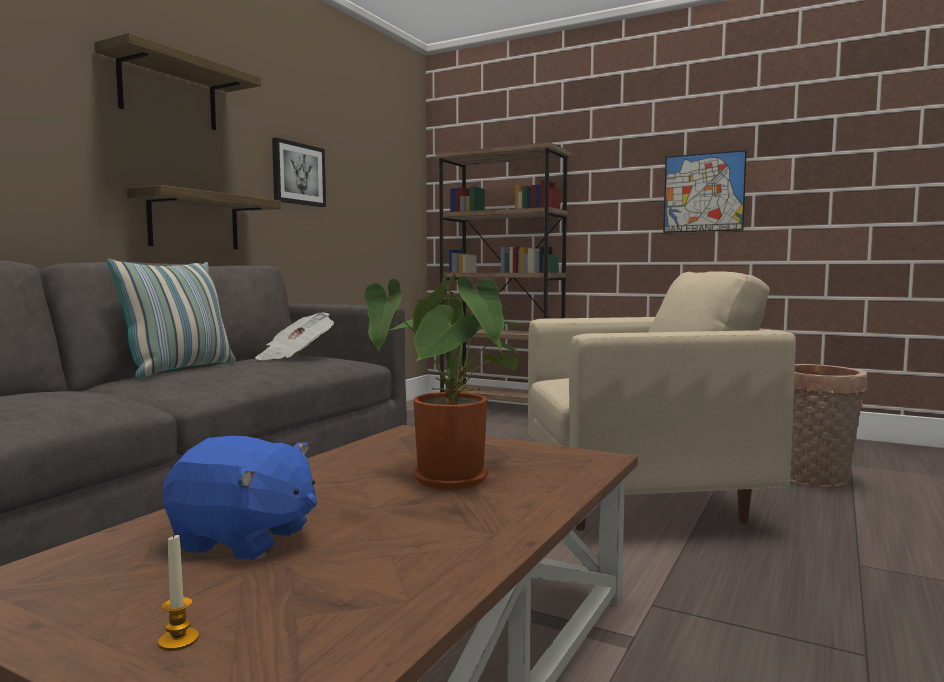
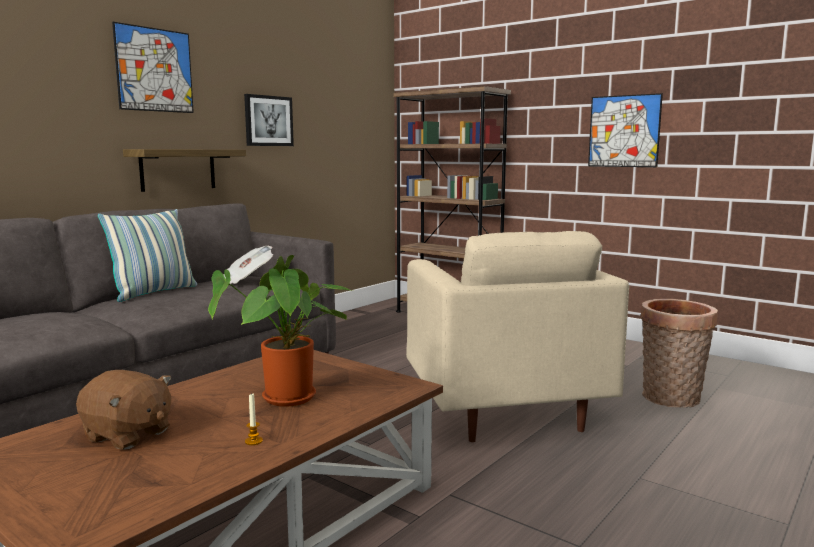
camera: 10 degrees right, 5 degrees up
shelf [94,33,261,130] -> picture [112,22,194,113]
candle [158,533,199,651] -> candle moved to [245,393,263,445]
blue plush toy [162,436,317,560] -> brown plush toy [76,370,171,450]
beige armchair [528,271,796,531] -> beige armchair turned 75 degrees clockwise [406,231,629,442]

